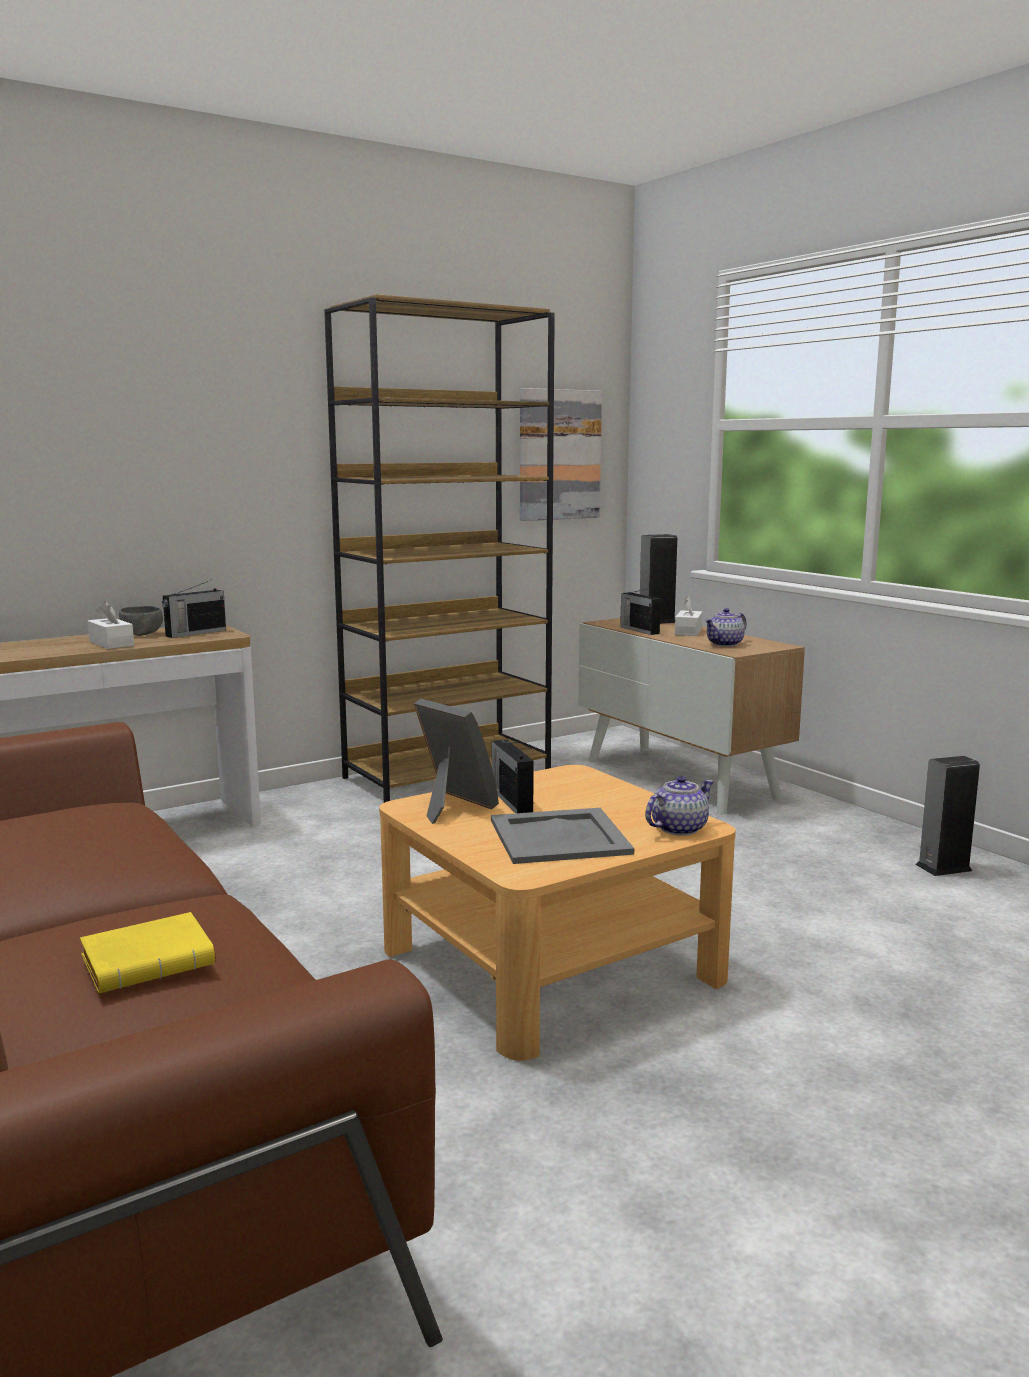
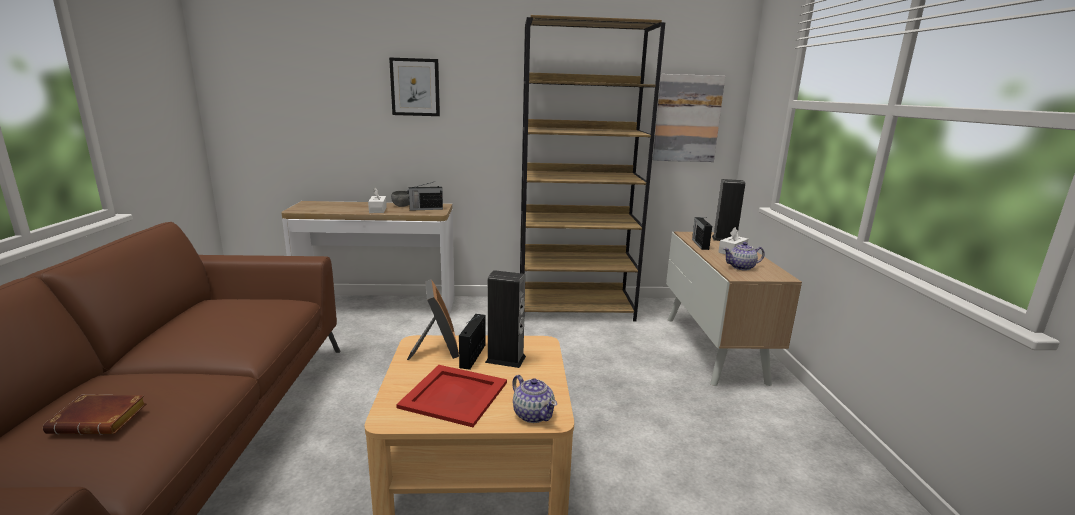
camera: 30 degrees right, 5 degrees up
yellow book [80,912,216,993] -> brown book [43,395,147,435]
grey tray [491,808,634,864] -> red tray [396,365,507,427]
teapot [645,776,714,836] -> teapot turned 60 degrees clockwise [512,375,557,423]
speaker [916,756,980,876] -> speaker moved to [485,270,526,368]
none -> picture [389,58,440,116]

